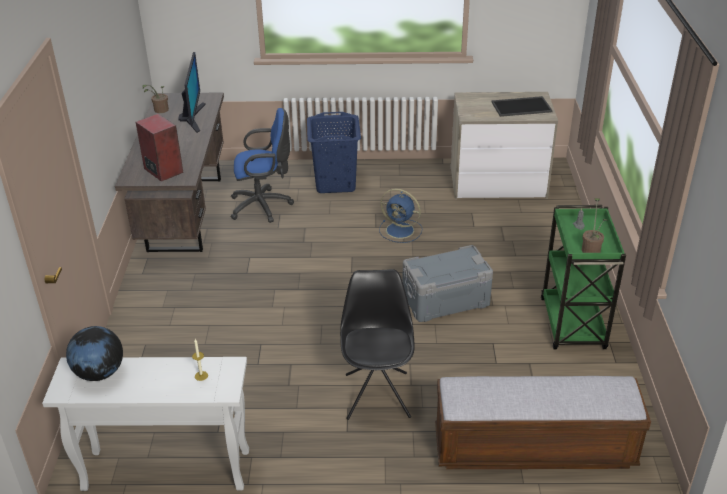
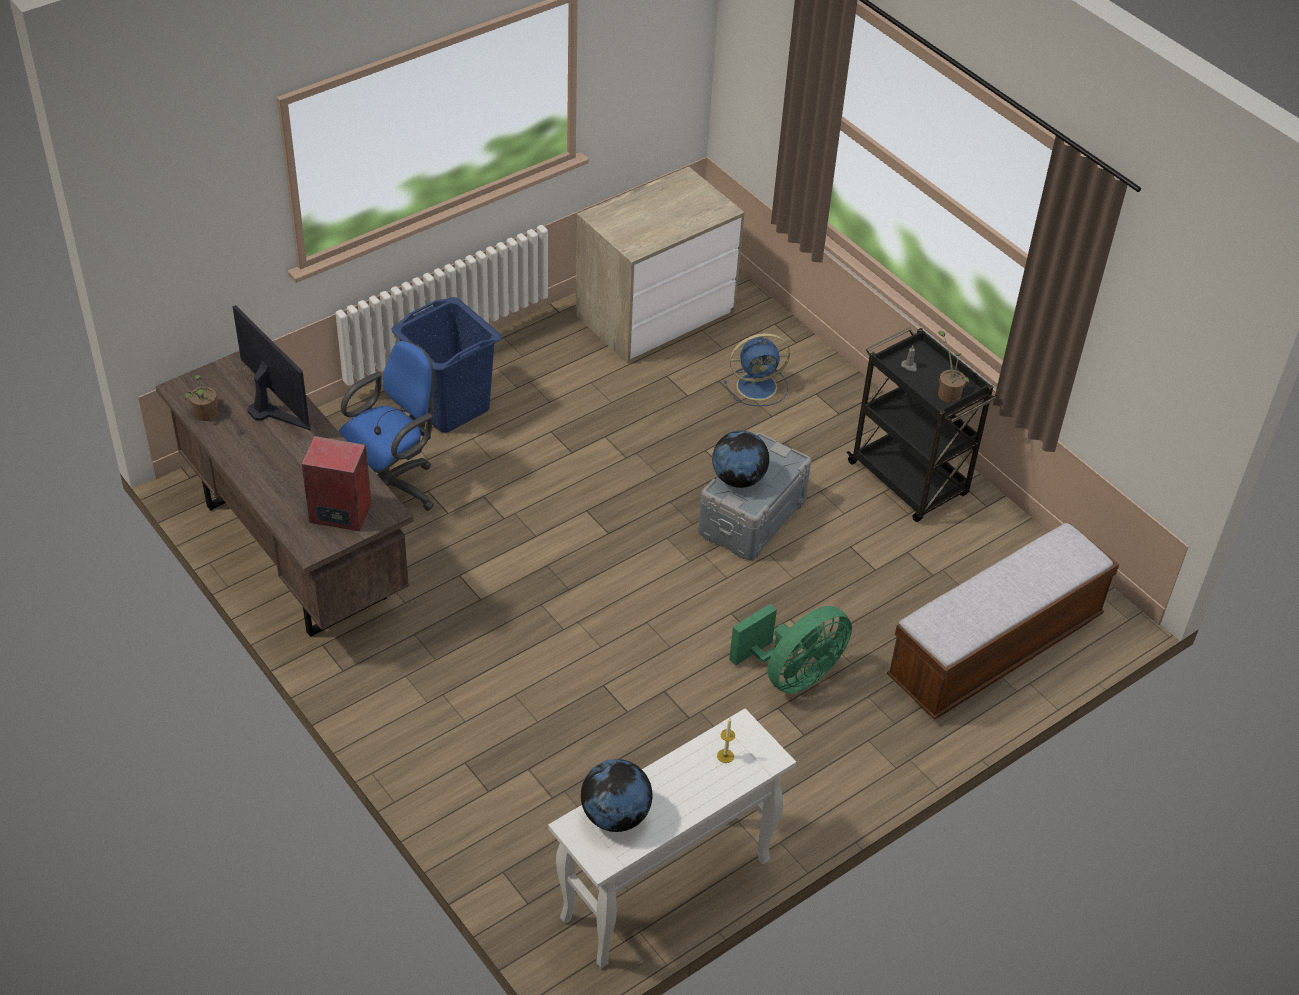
camera: 40 degrees left, 10 degrees up
black chair [340,269,415,420] -> green fan [729,604,852,693]
blue fan [379,188,422,243] -> blue fan moved to [724,333,790,406]
tray [491,96,553,117] -> none
green cart [541,205,626,349] -> black cart [846,327,997,522]
none -> globe [712,430,769,488]

